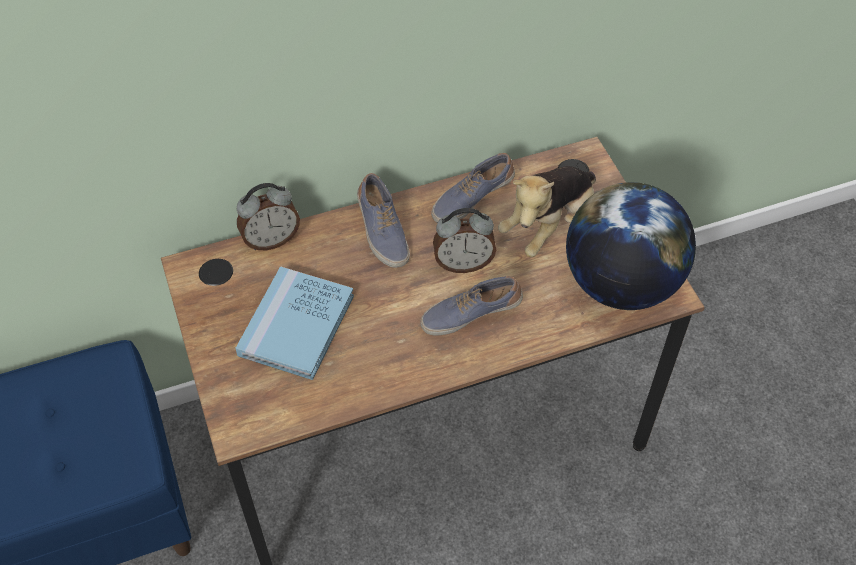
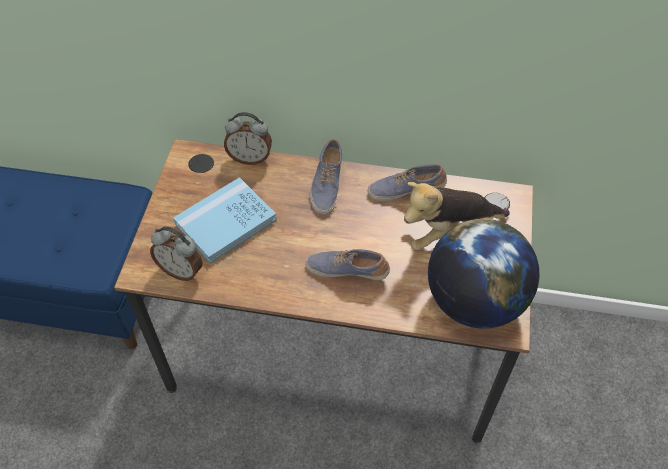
camera: 30 degrees right, 0 degrees up
alarm clock [433,208,496,273] -> alarm clock moved to [150,226,202,281]

